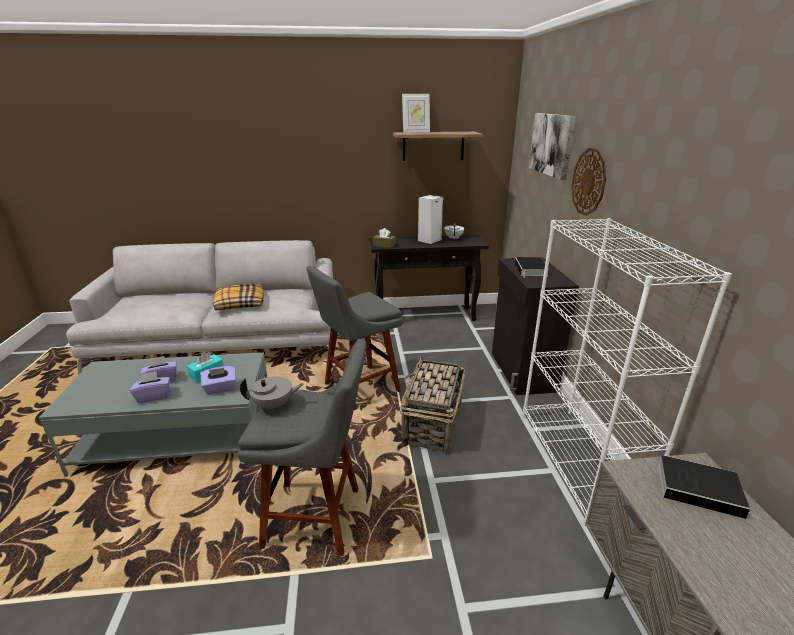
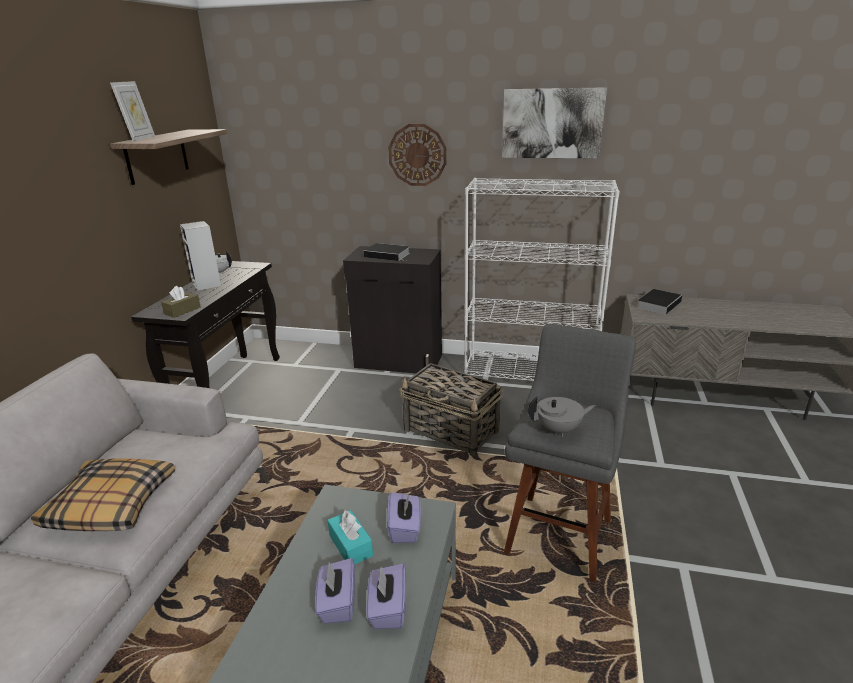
camera: 70 degrees left, 0 degrees up
grey teapot [240,376,304,412] -> grey teapot turned 75 degrees clockwise [528,397,595,437]
grey stool [306,266,403,410] -> none
picture [529,113,576,180] -> picture moved to [502,87,607,159]

